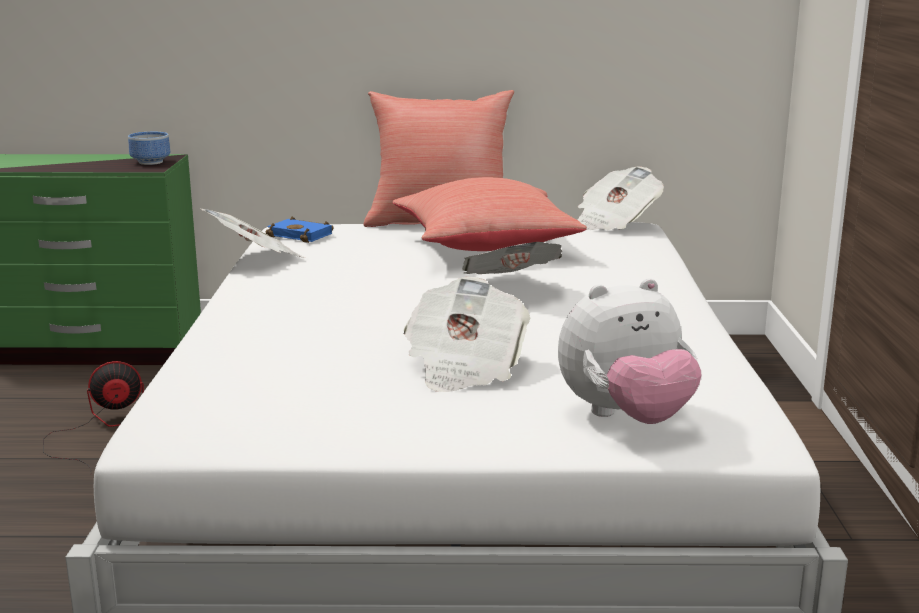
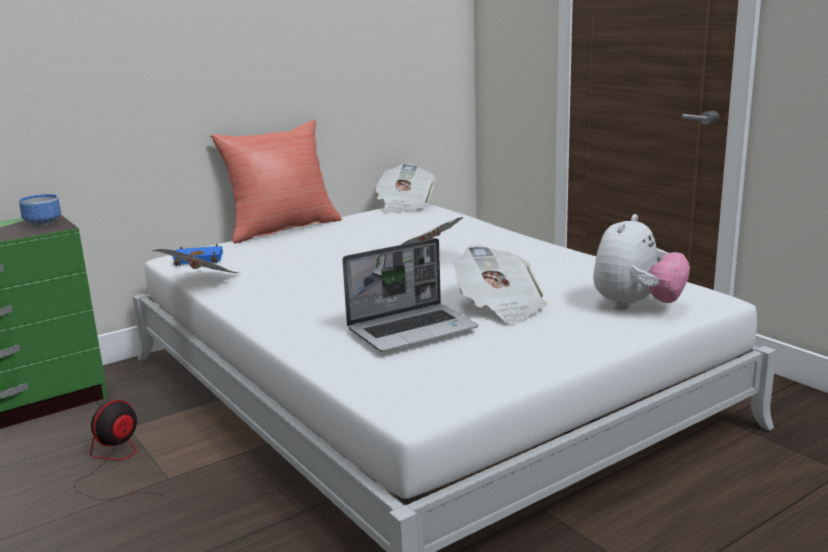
camera: 35 degrees left, 0 degrees up
red pillow [393,177,587,251] -> none
none -> laptop [343,238,479,352]

